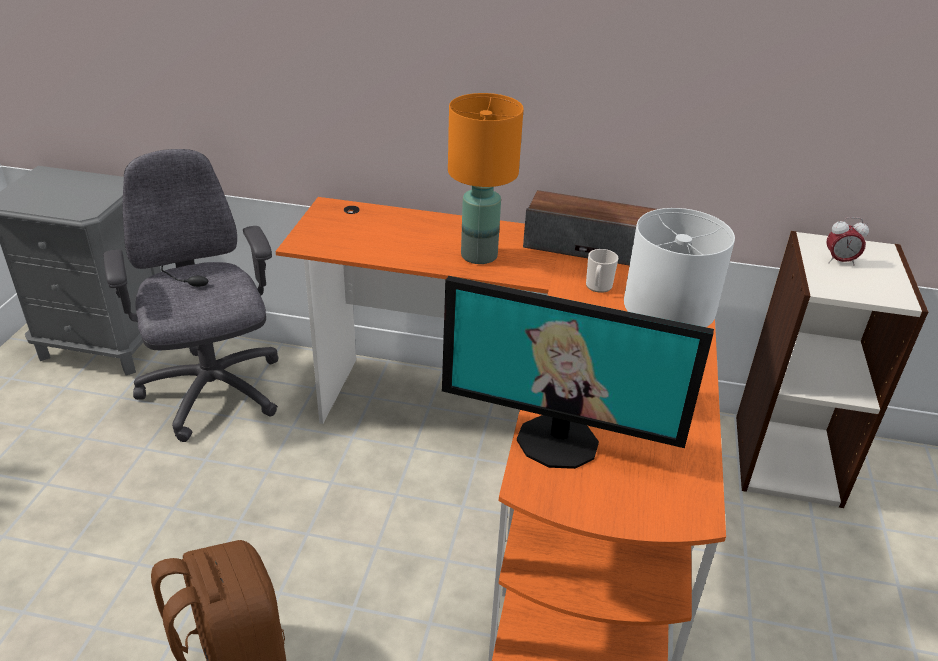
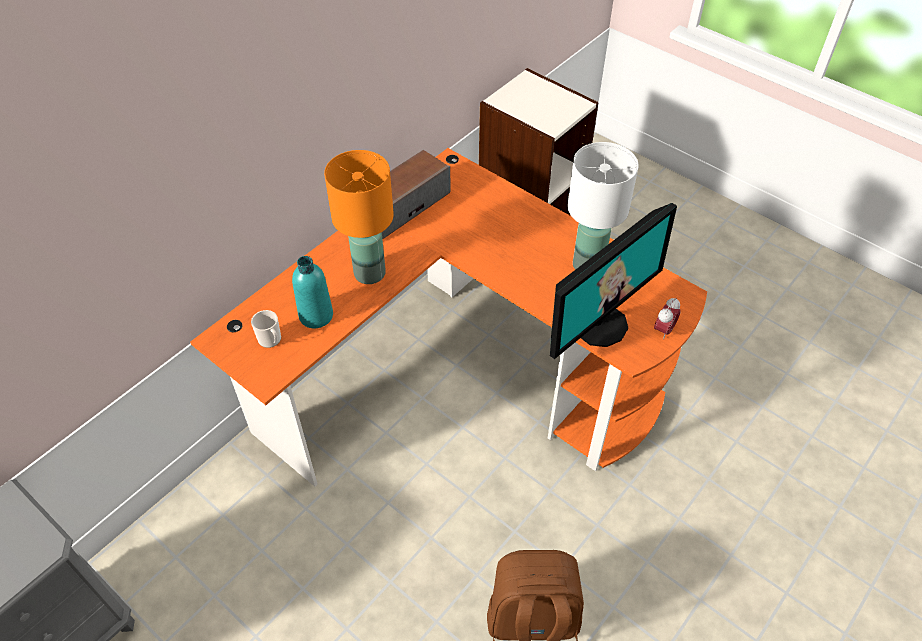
camera: 60 degrees left, 15 degrees up
grey office chair [104,149,279,442] -> none
mug [586,249,618,293] -> mug moved to [251,310,281,348]
alarm clock [826,217,869,265] -> alarm clock moved to [654,298,681,340]
none -> turquoise bottle [292,256,333,328]

